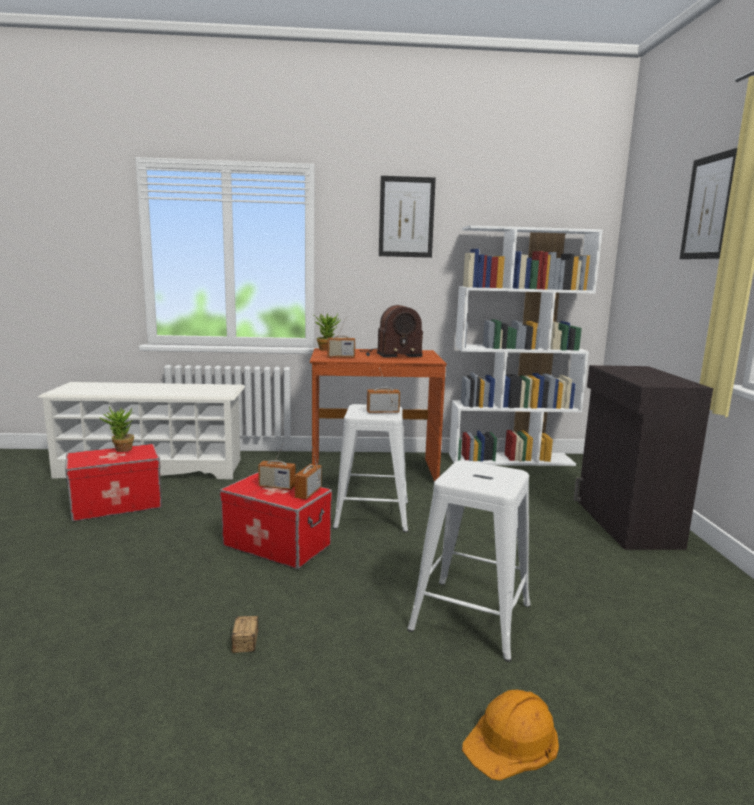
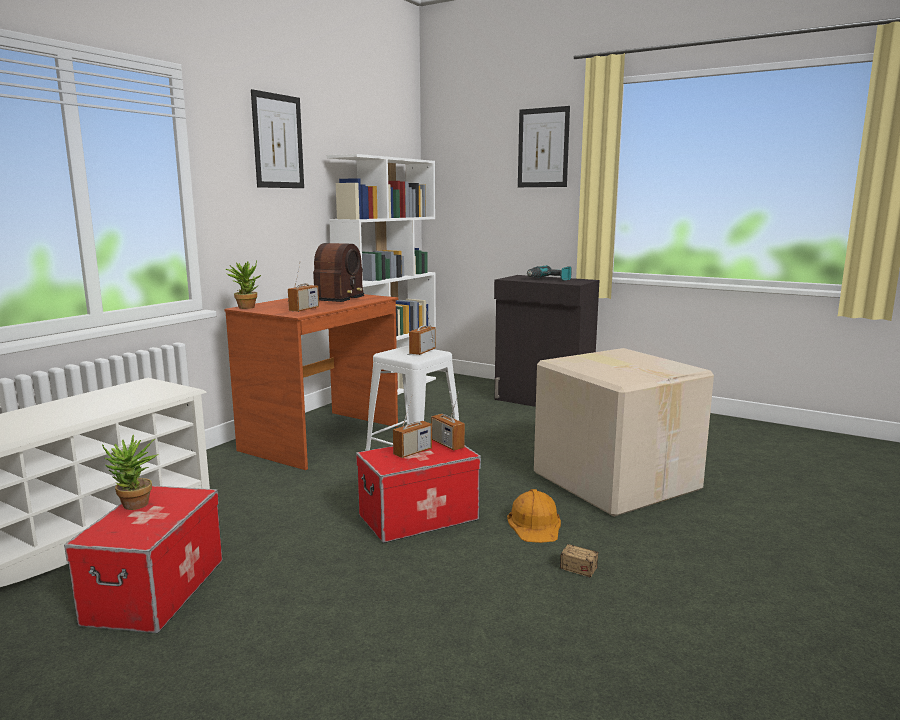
camera: 55 degrees left, 0 degrees up
white stool [407,460,531,662] -> cardboard box [534,348,714,517]
orange hard hat [462,690,559,781] -> orange hard hat moved to [507,489,561,543]
none -> power drill [527,265,572,281]

